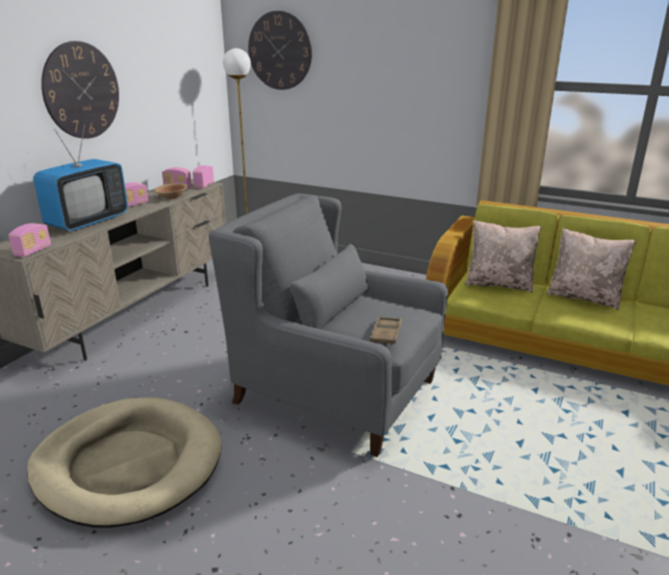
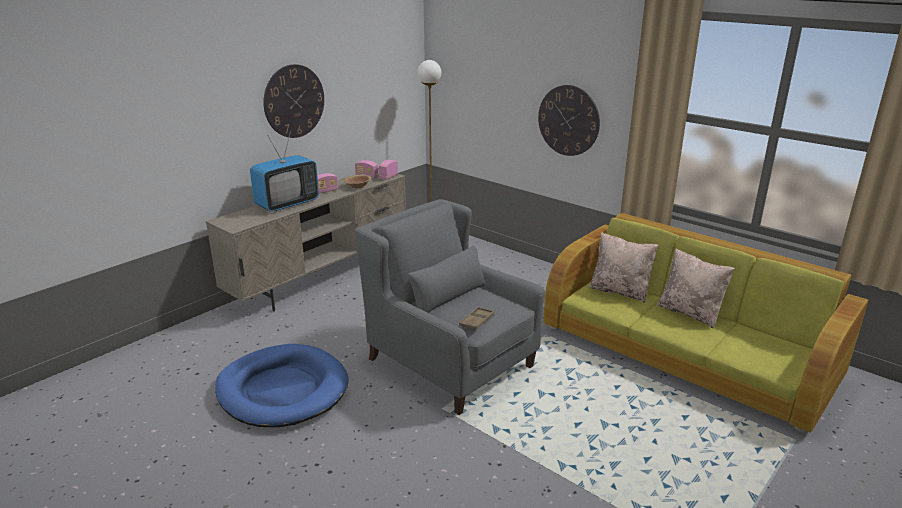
camera: 15 degrees right, 0 degrees up
radio [9,223,51,257] -> none
beige dog bed [27,397,222,528] -> blue dog bed [215,344,348,427]
wall clock [248,11,312,90] -> wall clock moved to [538,85,600,156]

